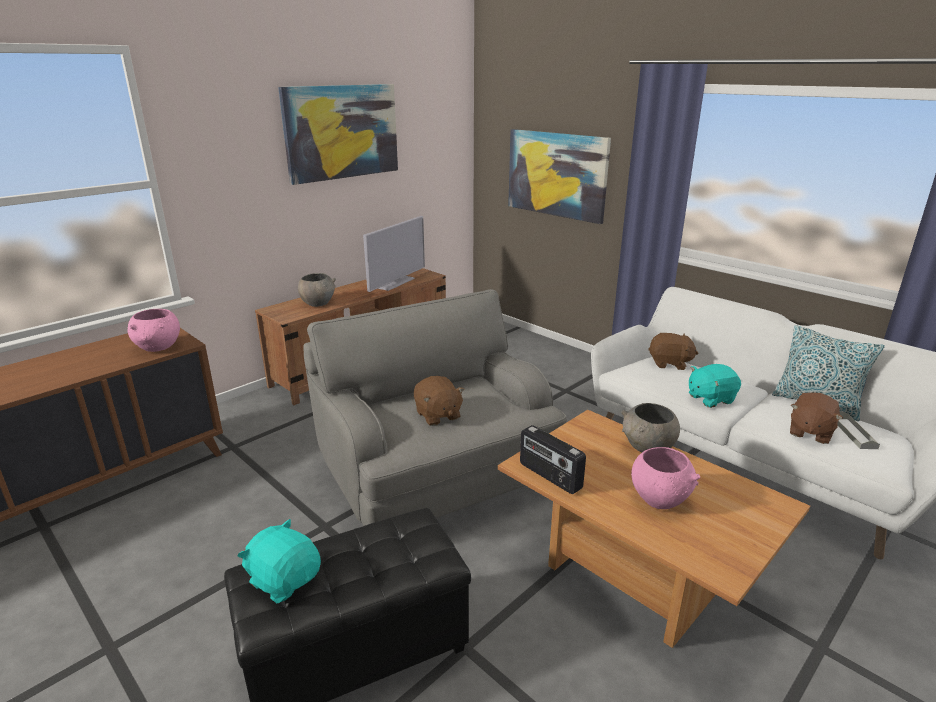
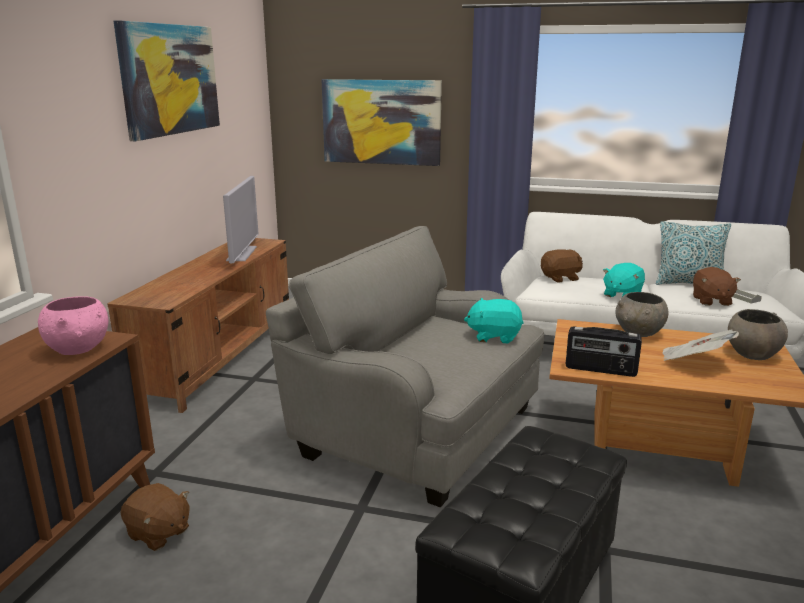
camera: 30 degrees left, 5 degrees down
turquoise plush toy [238,519,321,603] -> turquoise plush toy moved to [464,298,523,343]
grey bowl [298,273,336,307] -> grey bowl moved to [728,309,788,360]
brown plush toy [414,376,465,426] -> brown plush toy moved to [120,483,189,551]
pink bowl [631,447,700,509] -> newspaper [663,330,739,361]

